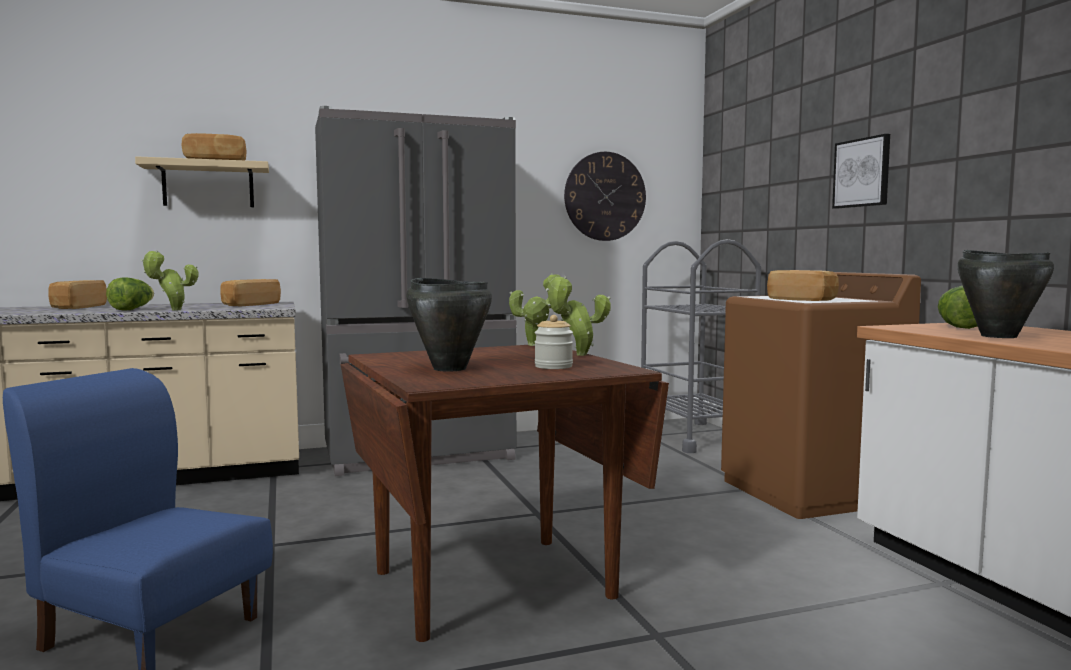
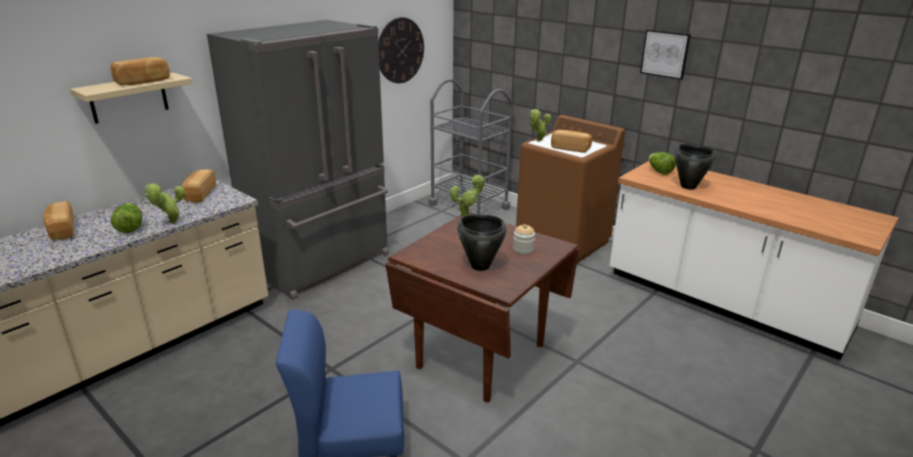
camera: 30 degrees left, 20 degrees up
potted plant [546,276,611,356] -> potted plant moved to [530,109,551,142]
picture [832,134,890,209] -> picture moved to [640,29,691,80]

